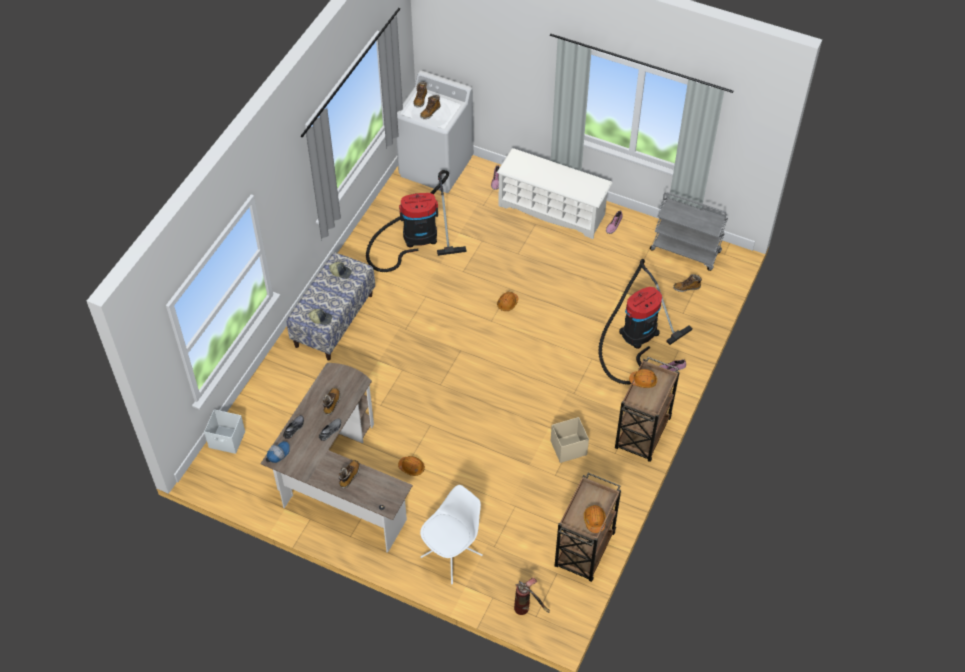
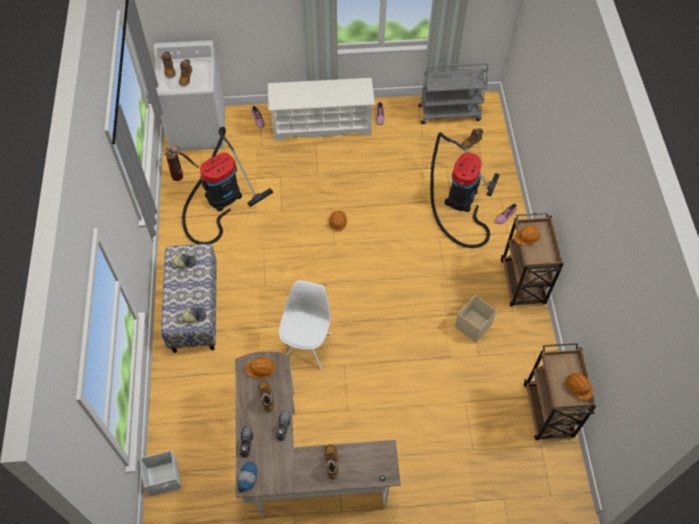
camera: 30 degrees left, 5 degrees up
orange hard hat [398,456,425,476] -> orange hard hat moved to [245,357,275,378]
white chair [420,485,483,584] -> white chair moved to [279,280,332,369]
fire extinguisher [514,578,550,615] -> fire extinguisher moved to [164,145,199,181]

